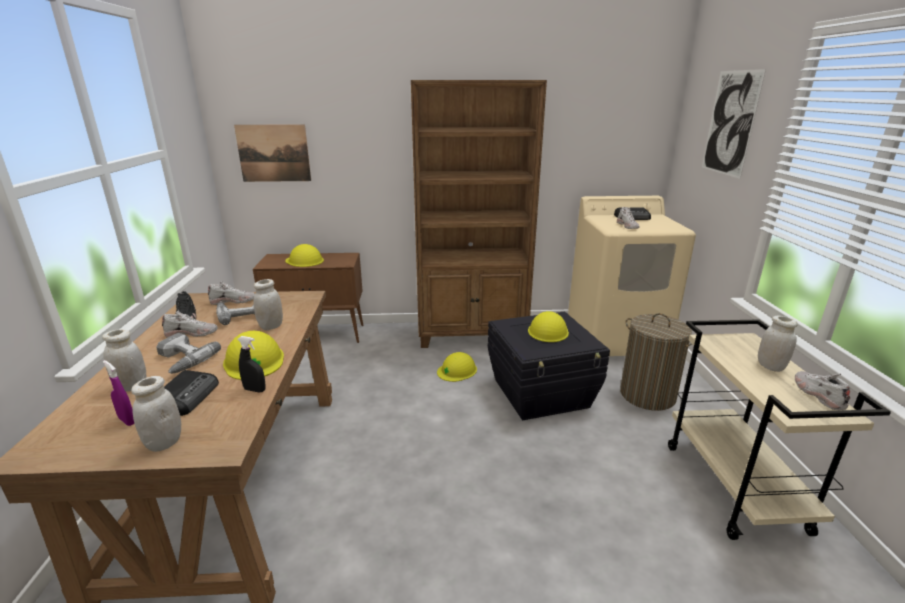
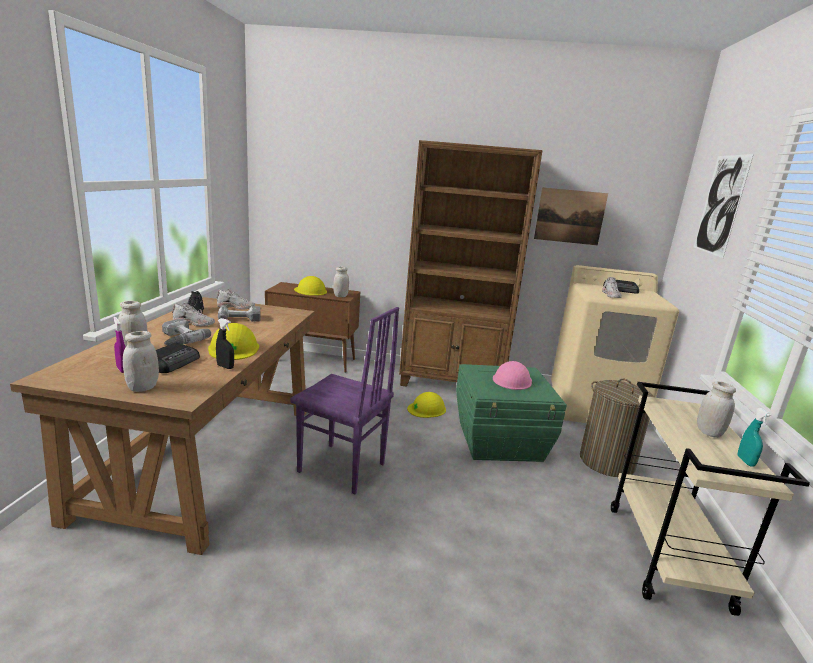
camera: 10 degrees right, 5 degrees down
picture [234,124,311,182] -> picture moved to [534,187,608,245]
white jar [253,279,283,330] -> white jar moved to [333,267,349,297]
black storage box [488,312,610,420] -> green storage box [456,364,567,462]
yellow hard hat [528,311,569,342] -> pink hard hat [493,361,532,390]
white shoe [795,371,850,410] -> turquoise spray bottle [737,408,771,467]
none -> purple chair [290,307,399,495]

